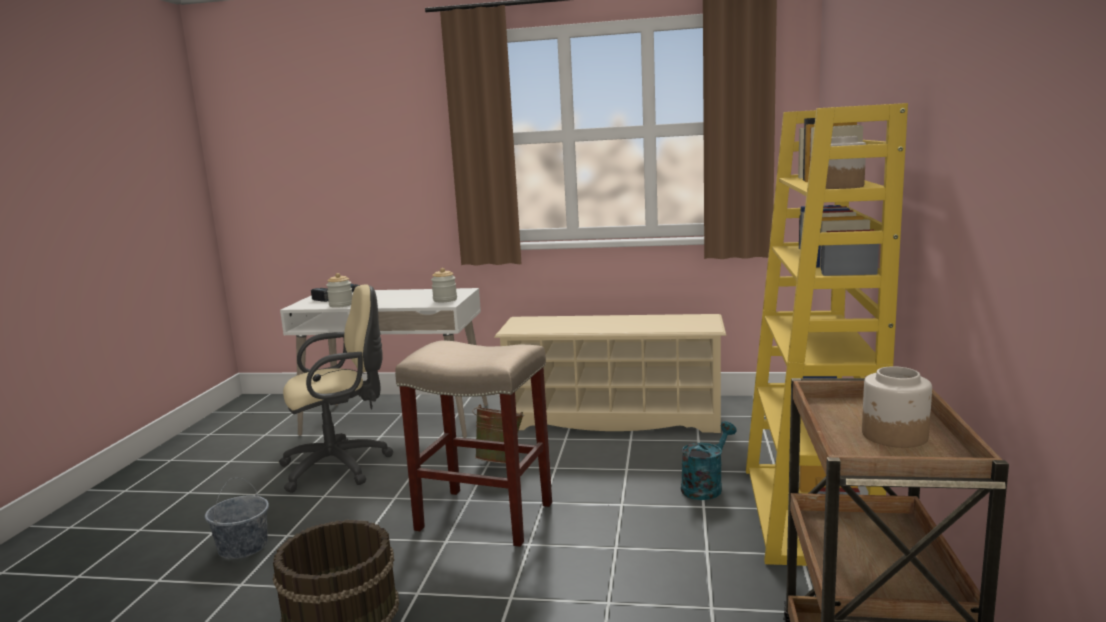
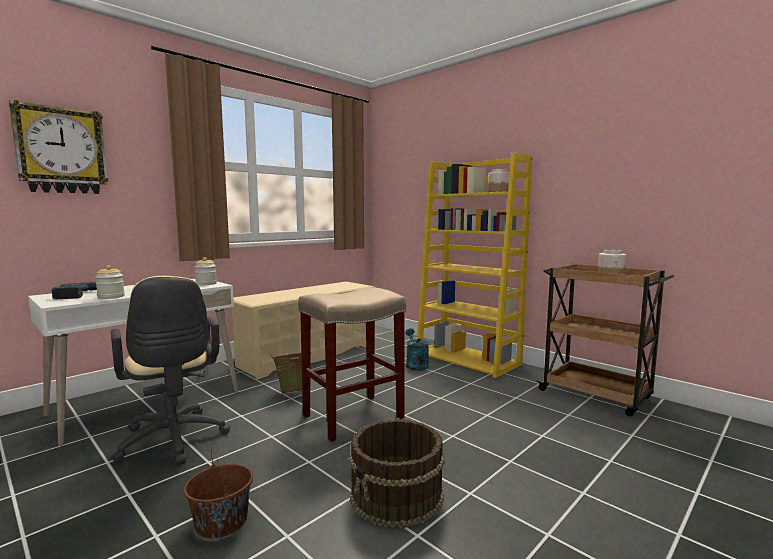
camera: 55 degrees left, 5 degrees down
grey bucket [205,478,269,559] -> brown bucket [184,449,253,538]
beige office chair [279,285,393,493] -> beige office chair turned 135 degrees clockwise [111,276,230,465]
none -> wall clock [9,100,108,194]

